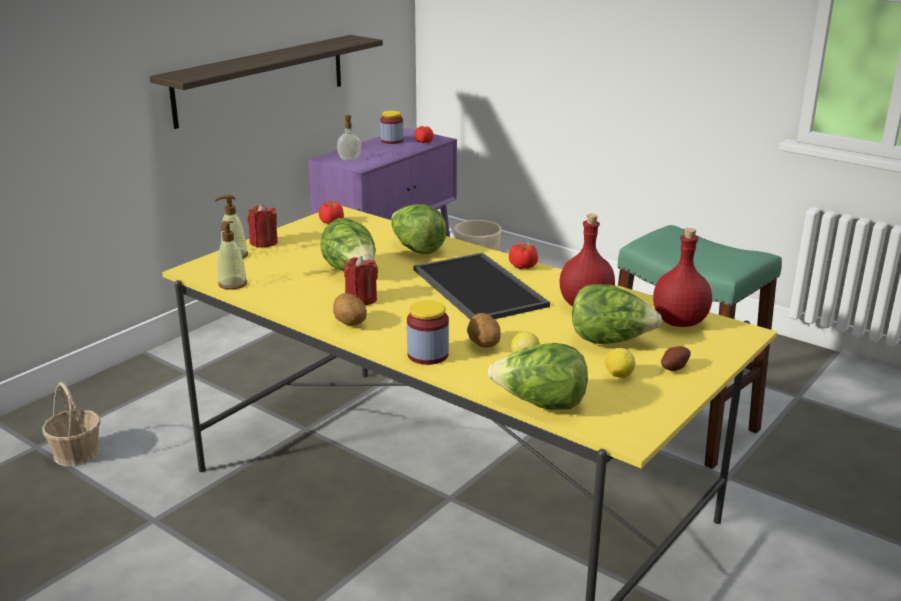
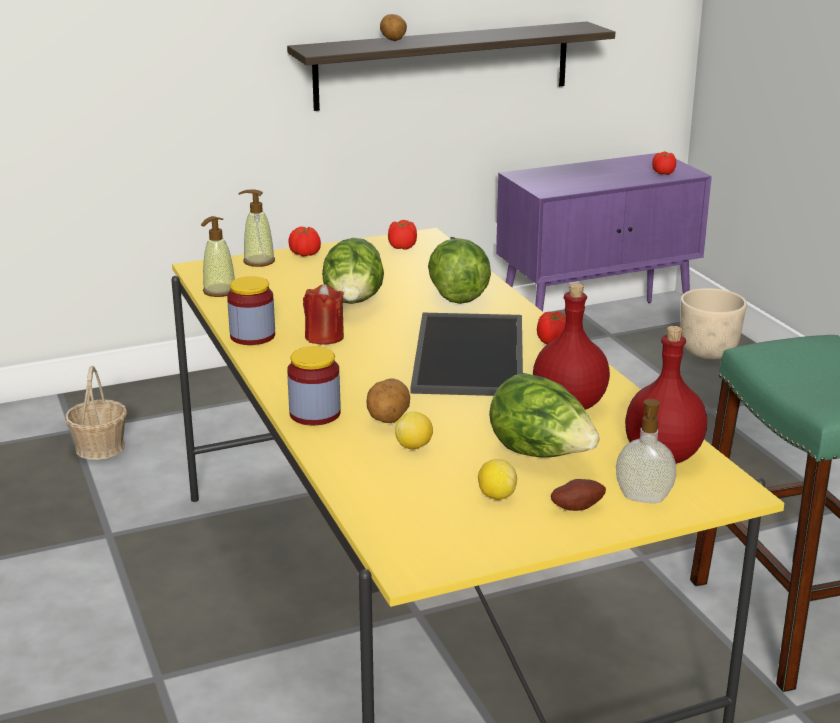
camera: 30 degrees right, 0 degrees up
red candle [247,204,278,247] -> tomato [288,227,321,256]
potato [333,293,367,326] -> potato moved to [380,14,407,41]
soap dispenser [337,115,362,160] -> soap dispenser moved to [616,399,676,503]
jar [380,110,403,144] -> jar moved to [227,276,275,345]
lettuce [488,343,588,410] -> none

